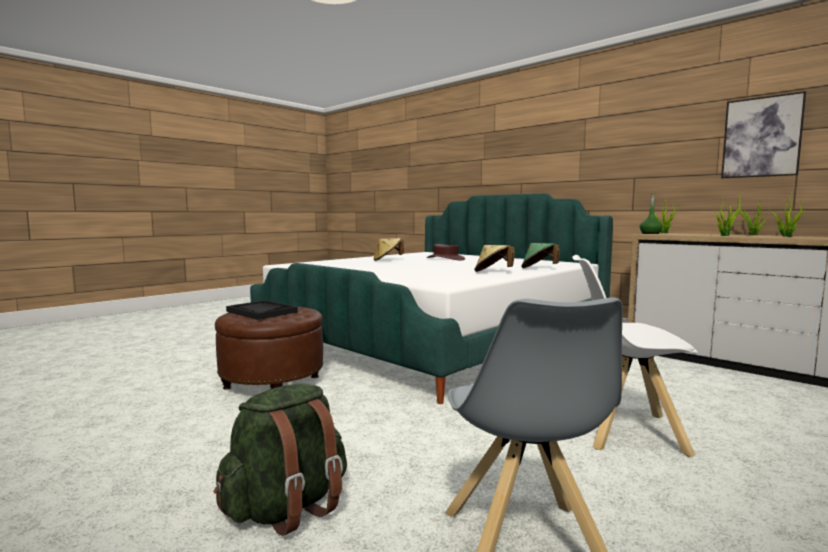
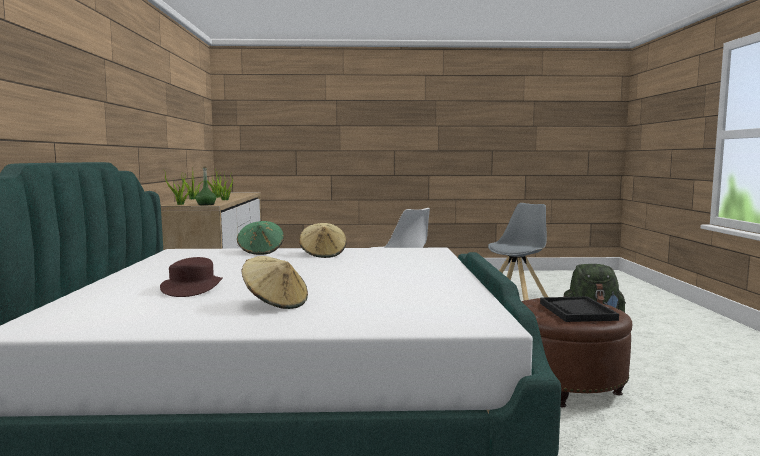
camera: 135 degrees left, 0 degrees up
picture [721,91,806,178] -> none

